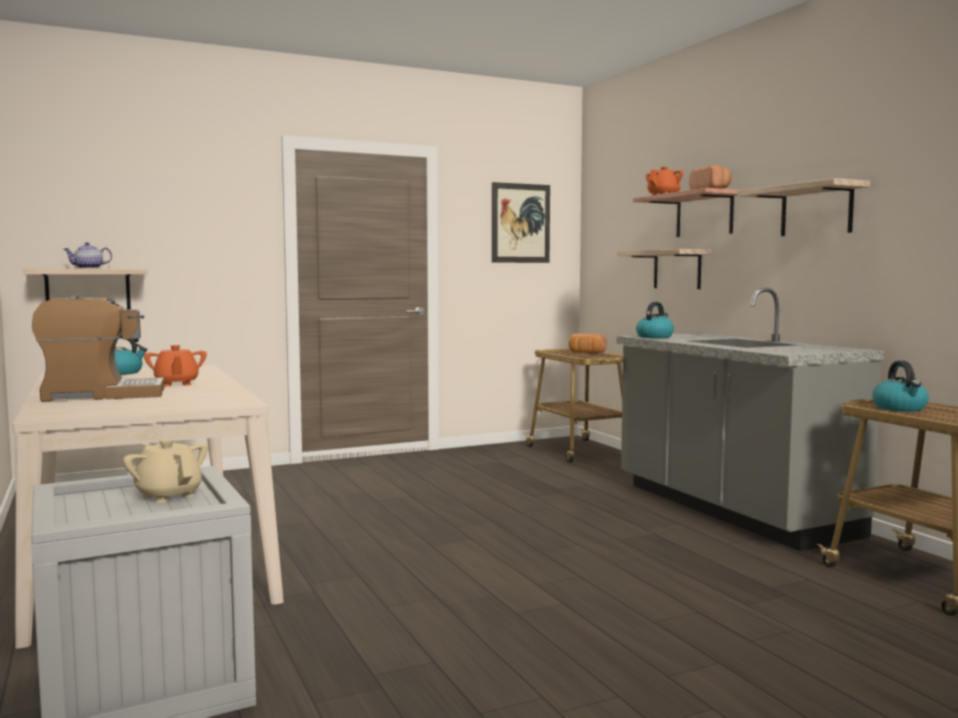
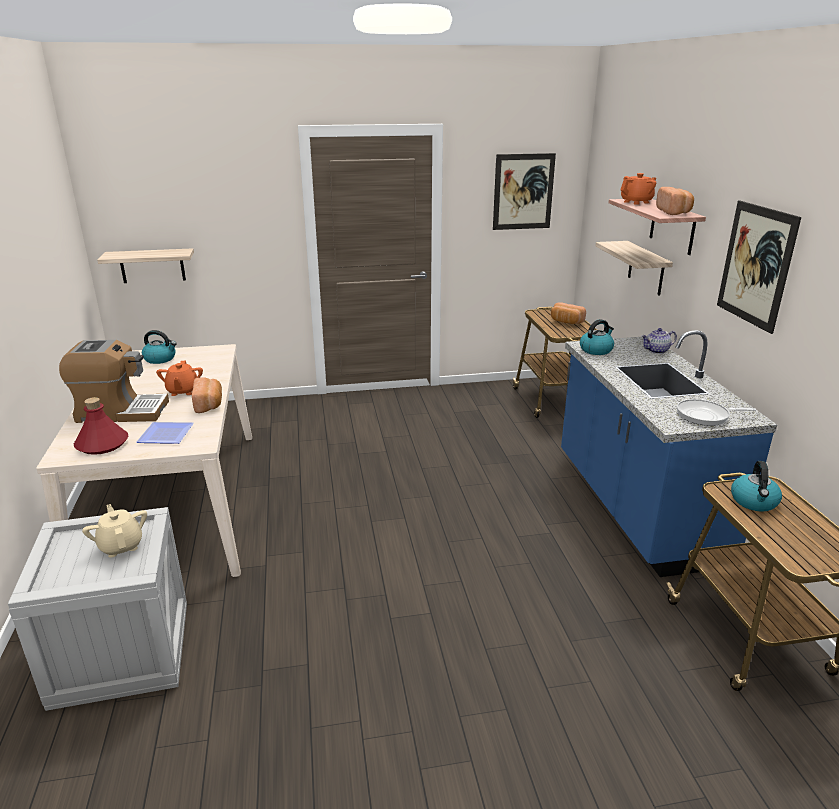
camera: 15 degrees right, 20 degrees up
teapot [64,242,112,269] -> teapot moved to [641,328,677,354]
grey counter [617,288,884,551] -> blue counter [561,330,777,577]
shelf [737,178,870,236] -> picture [717,200,801,334]
none -> red bottle [74,397,128,455]
none -> plate [136,422,194,444]
none -> bread [192,377,222,413]
none -> frying pan [677,399,756,426]

